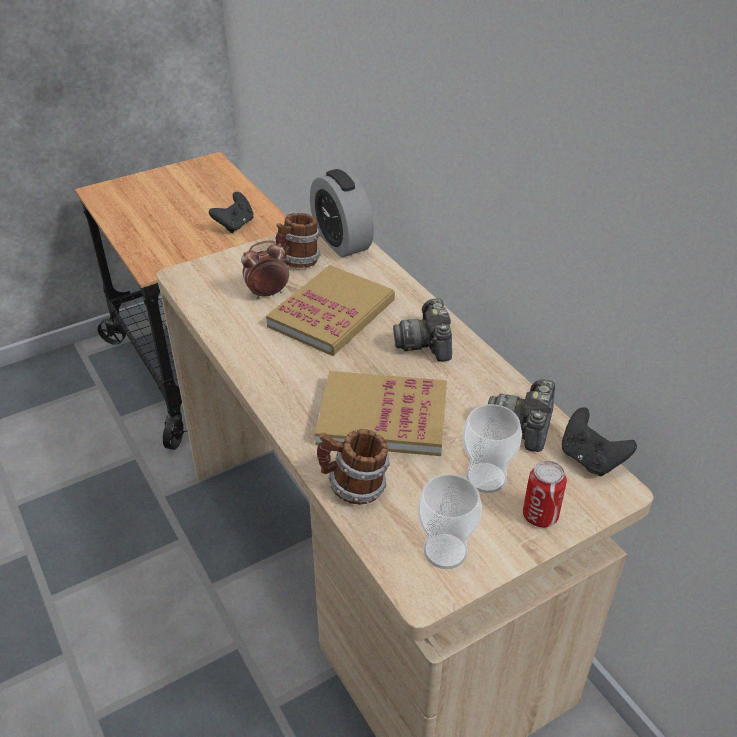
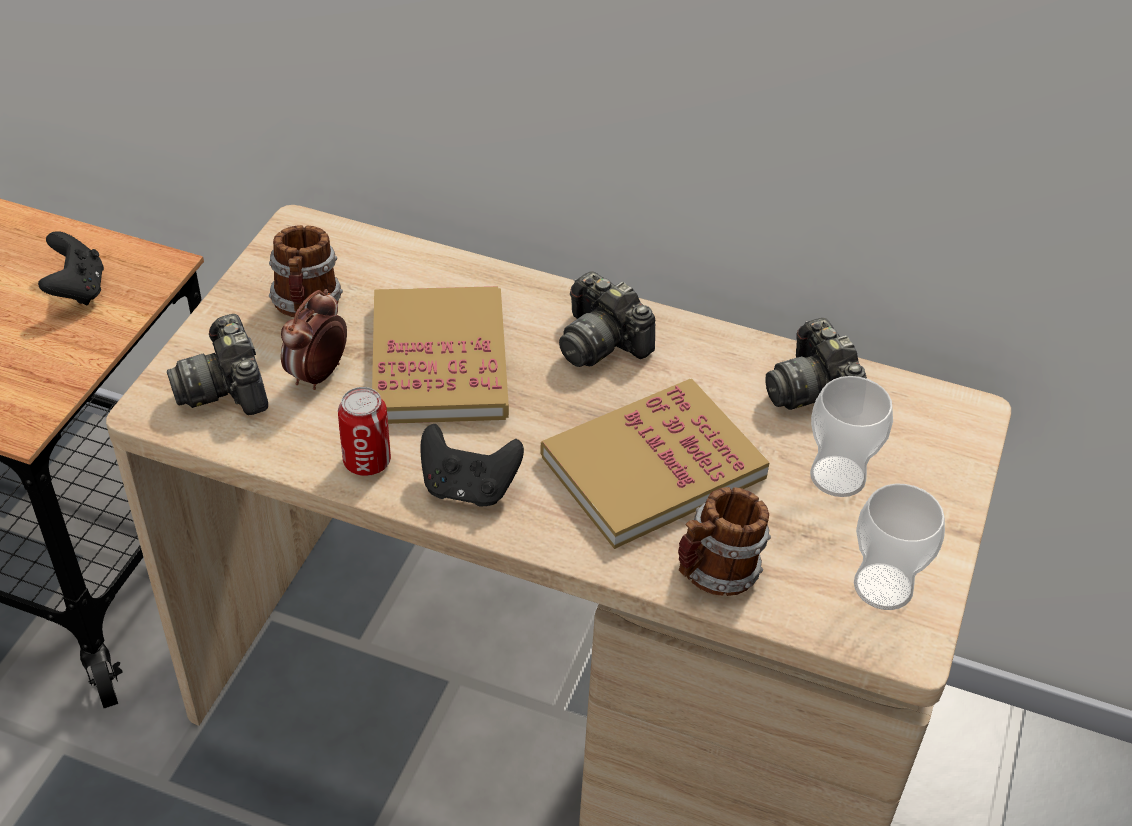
camera: 40 degrees left, 5 degrees up
alarm clock [310,169,374,258] -> none
can [523,460,567,528] -> can moved to [338,387,391,476]
black game controller [562,407,637,476] -> black game controller moved to [420,424,524,506]
none -> camera [167,314,268,415]

